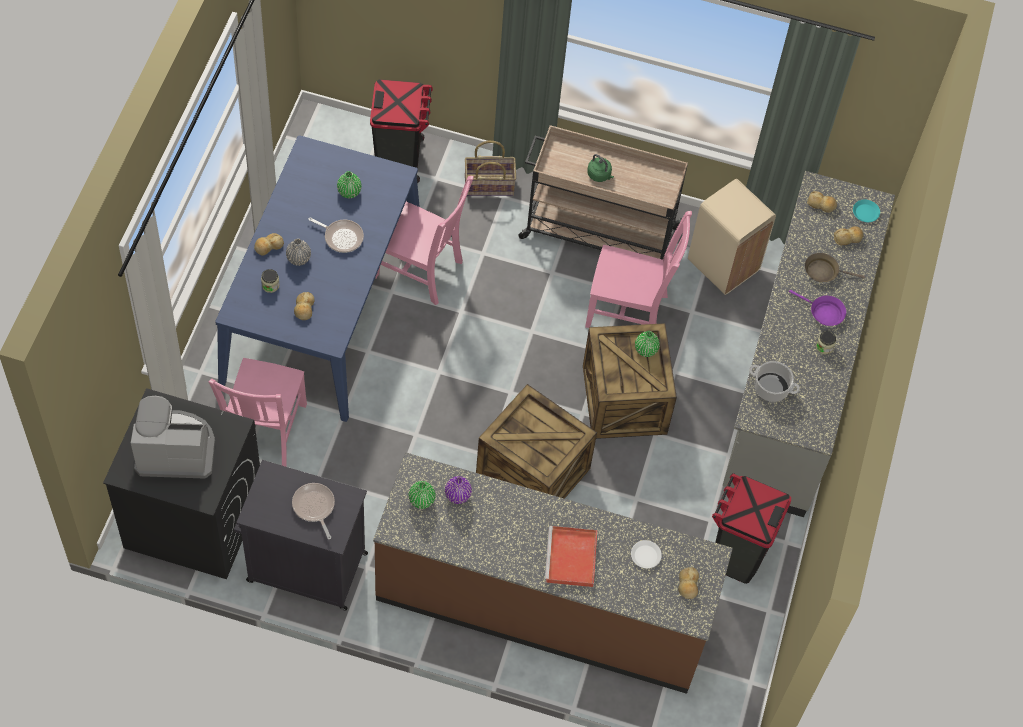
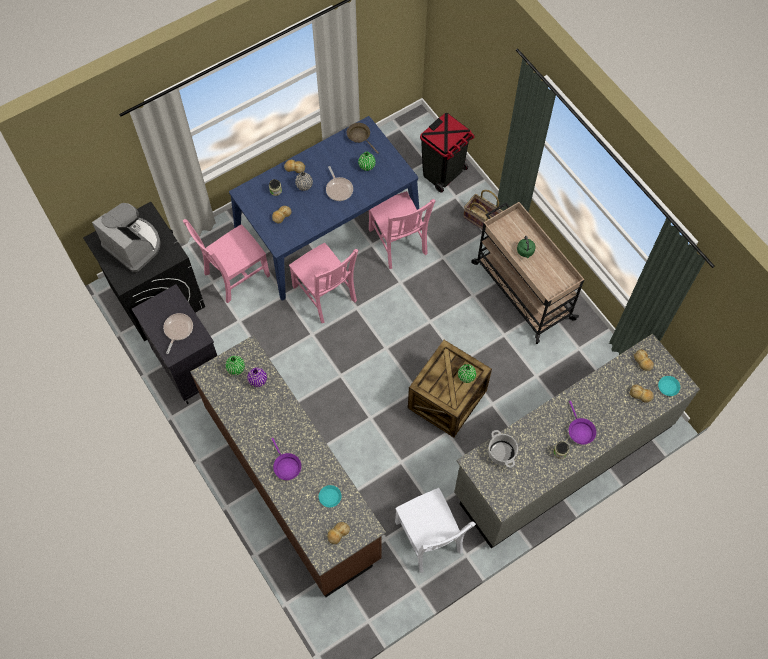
camera: 45 degrees right, 5 degrees up
crate [476,384,597,499] -> none
red tray [545,526,597,587] -> purple frying pan [271,438,301,480]
pink chair [585,211,692,328] -> pink chair moved to [289,243,358,323]
white plate [631,540,662,568] -> turquoise plate [319,485,342,507]
beige trash can [688,179,776,295] -> none
black trash can [712,473,791,584] -> white chair [395,488,476,573]
brown frying pan [805,253,865,282] -> brown frying pan moved to [347,123,379,154]

